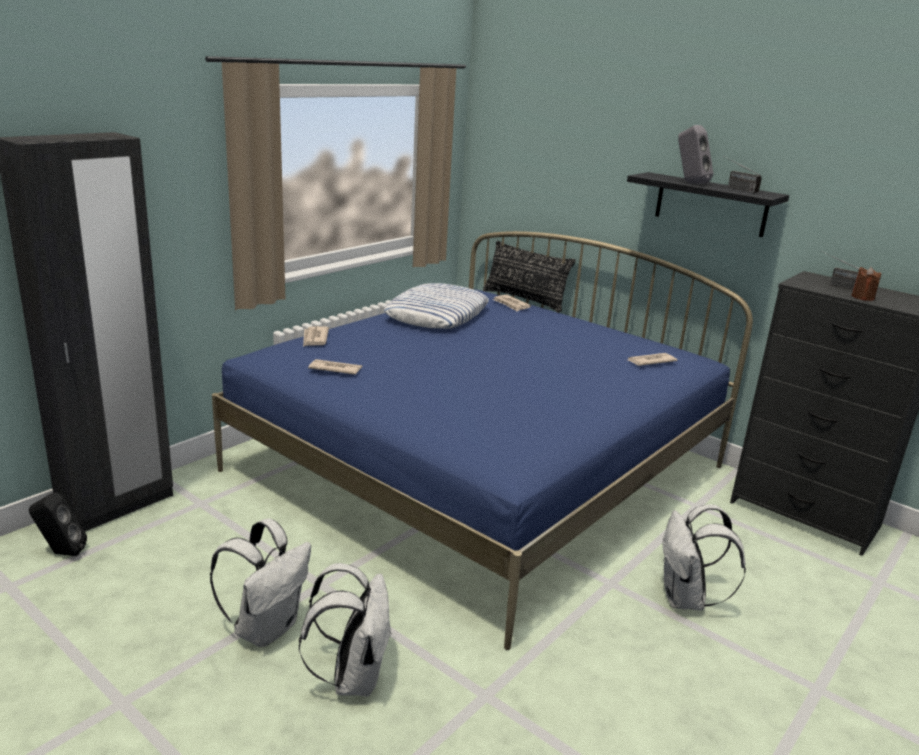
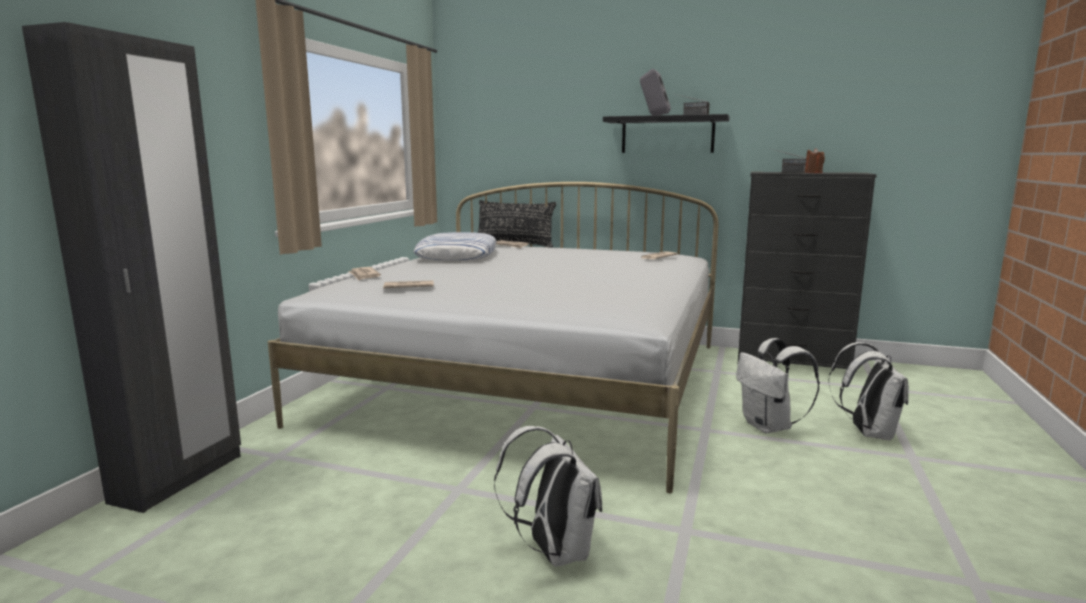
camera: 20 degrees left, 10 degrees down
black speaker [29,492,87,556] -> none
white backpack [210,518,311,647] -> white backpack moved to [828,342,909,441]
blue bed [212,231,753,650] -> white bed [268,182,718,493]

